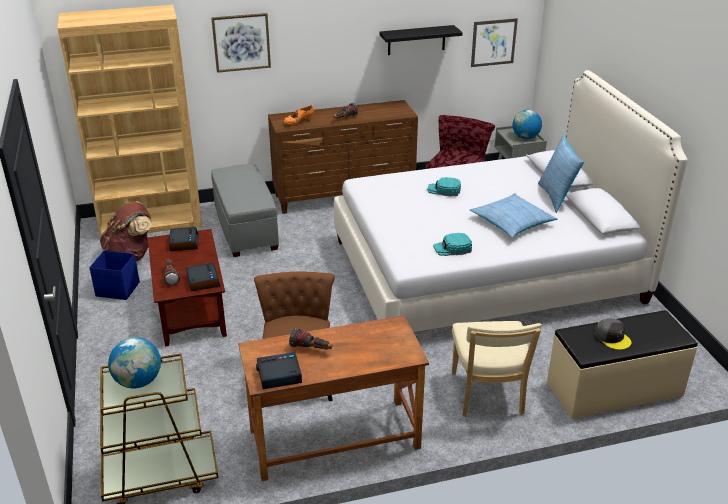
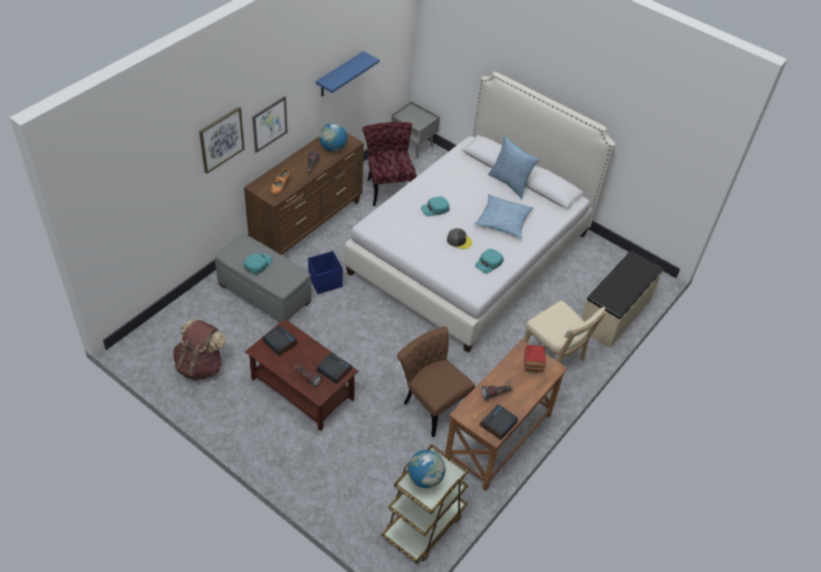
camera: 40 degrees left, 15 degrees up
brown bookcase [57,5,203,238] -> none
blue storage box [89,250,140,300] -> blue storage box moved to [308,251,343,294]
black shelf [379,25,463,55] -> blue shelf [316,51,380,96]
picture [471,18,518,67] -> picture moved to [252,96,288,153]
globe [513,110,542,139] -> globe moved to [319,123,347,152]
grey cap [594,318,631,350] -> grey cap moved to [447,228,472,249]
none -> turquoise cap [244,253,273,275]
none -> toy house [524,345,546,373]

